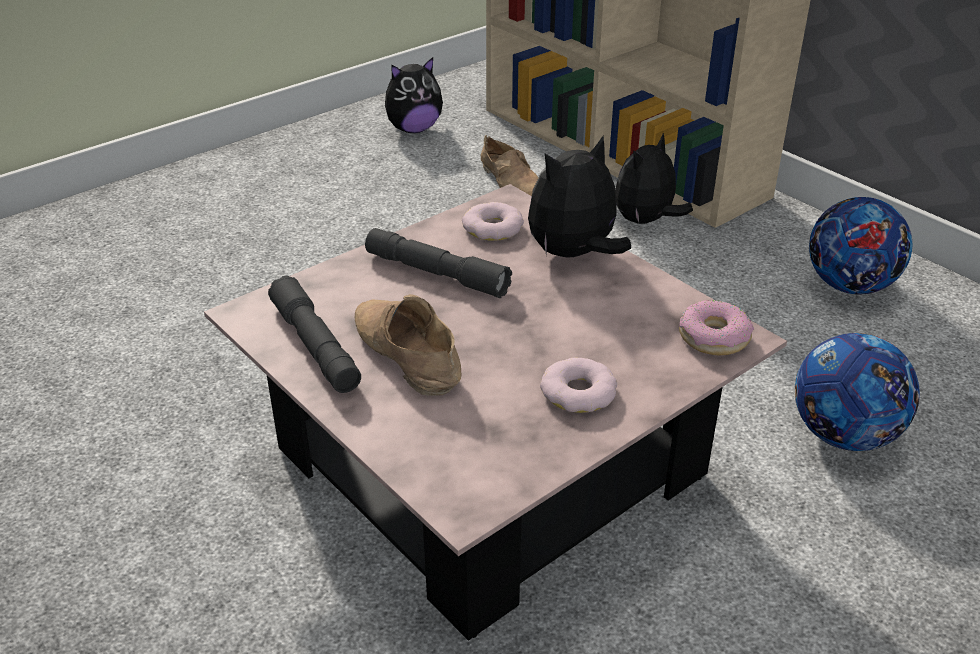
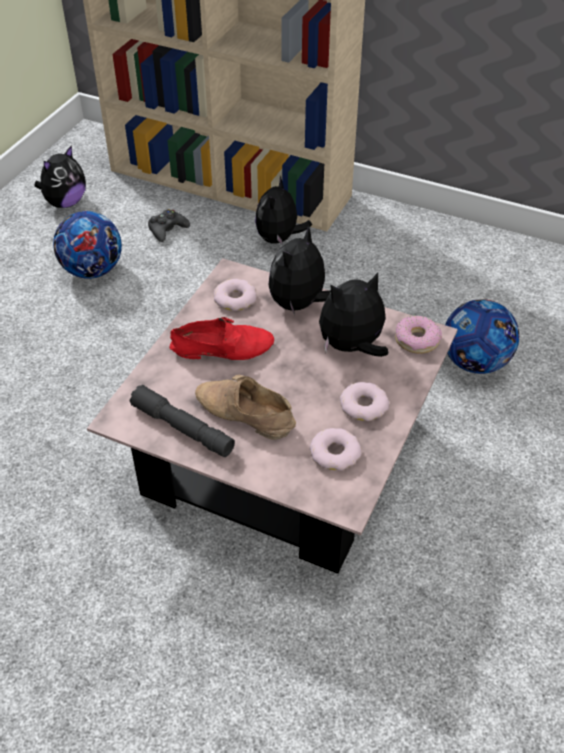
camera: 25 degrees left, 10 degrees up
grey flashlight [365,228,512,298] -> red shoe [169,317,274,360]
beige shoe [481,135,539,196] -> black game controller [148,209,190,242]
football [809,197,912,295] -> football moved to [53,211,122,279]
none -> donut [309,428,361,471]
none -> plush toy [319,273,388,357]

